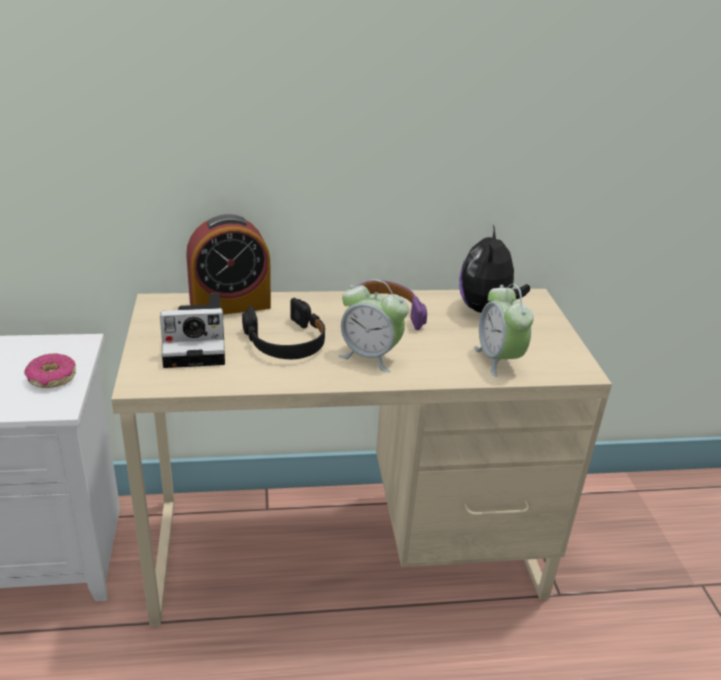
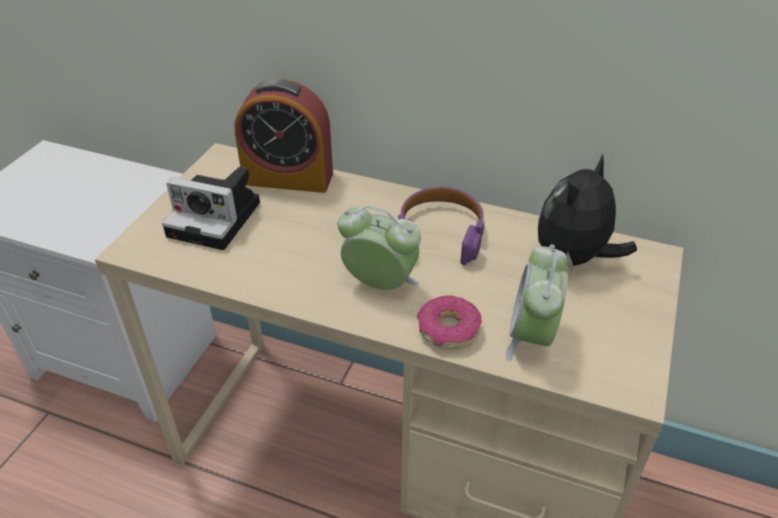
camera: 30 degrees right, 10 degrees up
donut [24,353,76,388] -> donut moved to [417,295,482,349]
black headphones [242,298,325,359] -> none
alarm clock [338,279,409,372] -> alarm clock turned 150 degrees clockwise [338,206,421,290]

